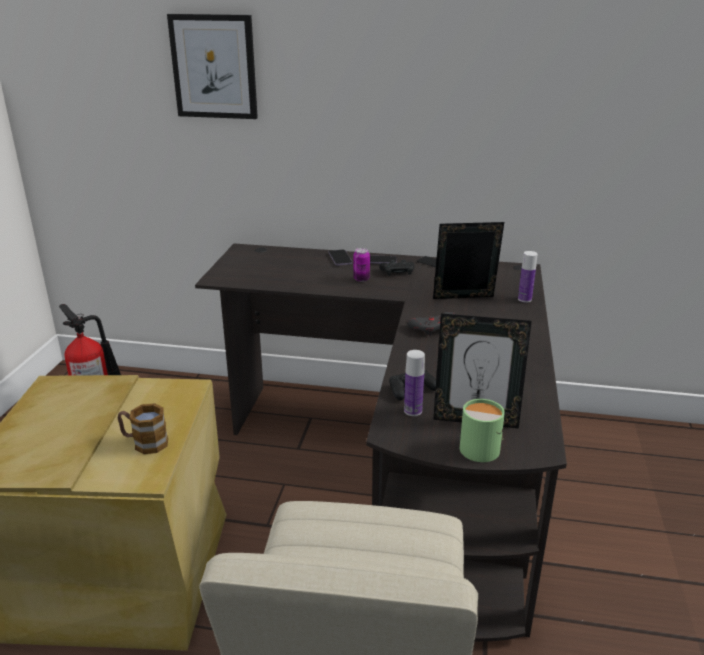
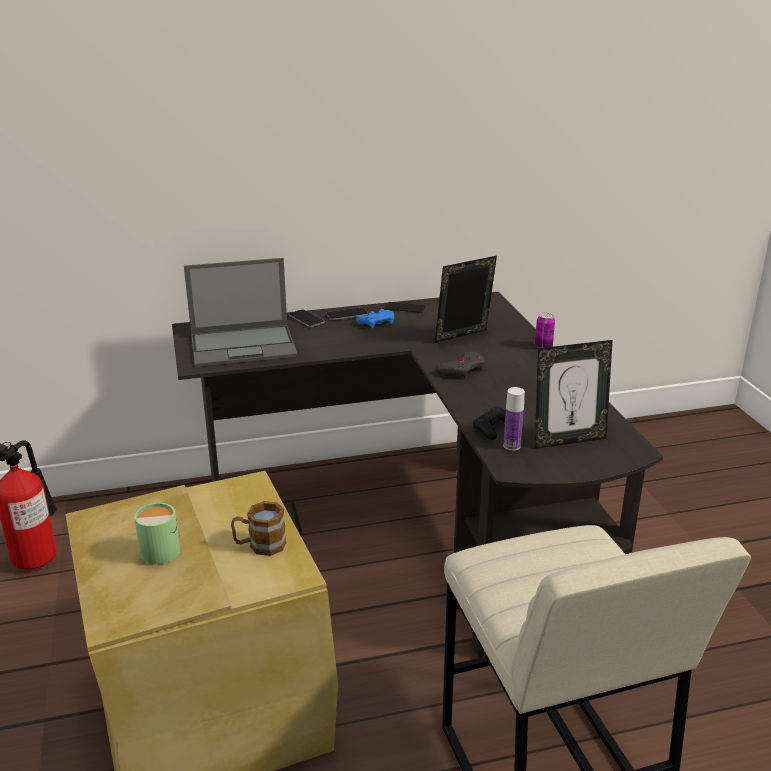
camera: 25 degrees left, 0 degrees up
picture [167,14,258,119] -> none
can [353,248,370,282] -> can moved to [535,313,555,348]
black game controller [379,260,415,276] -> blue game controller [356,309,394,328]
green mug [460,399,505,462] -> green mug moved to [134,503,180,564]
bottle [518,251,537,303] -> none
none -> laptop [184,258,297,367]

